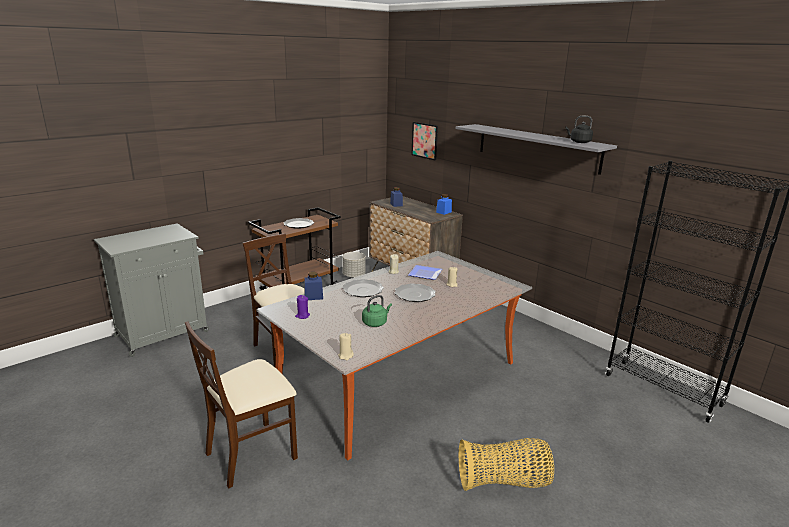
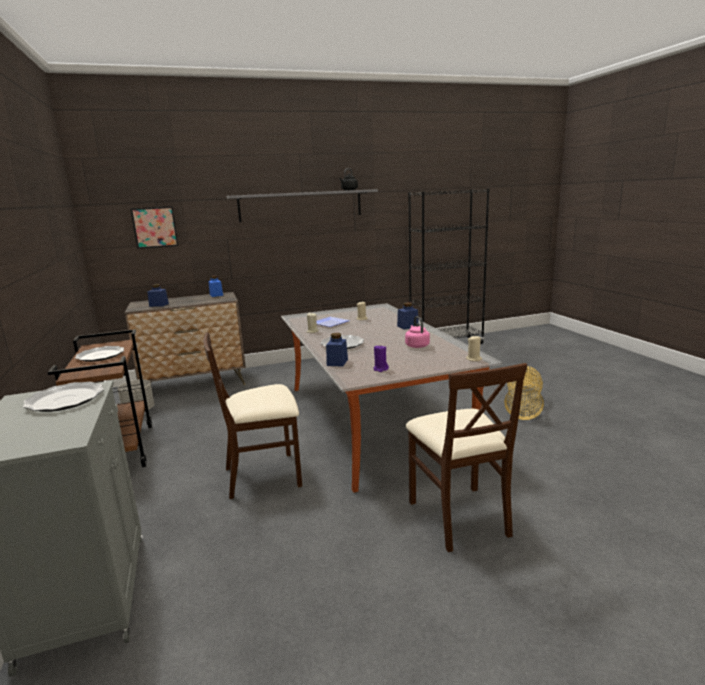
camera: 65 degrees left, 5 degrees down
green kettle [362,295,392,327] -> pink kettle [405,316,430,348]
plate [395,283,436,302] -> plate moved to [23,382,104,412]
none -> blue jar [397,302,419,329]

